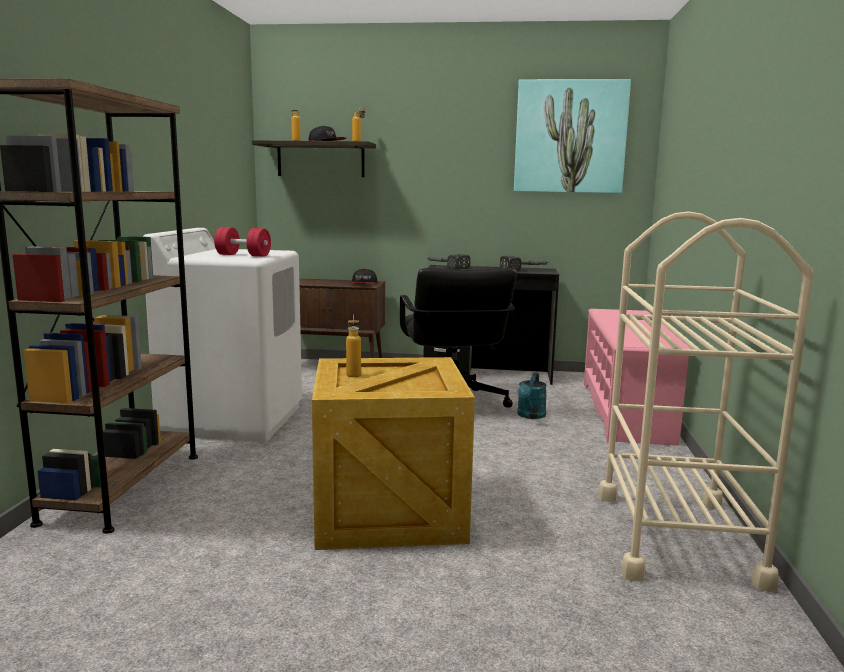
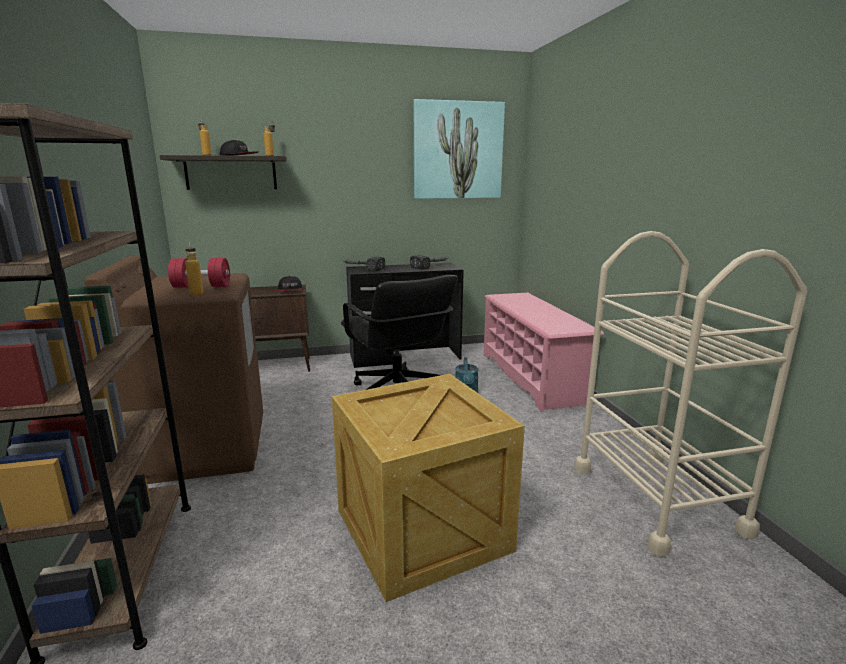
camera: 20 degrees left, 5 degrees up
white washing machine [143,228,302,442] -> brown washing machine [84,256,263,484]
bottle [346,314,361,377] -> bottle moved to [185,242,203,296]

